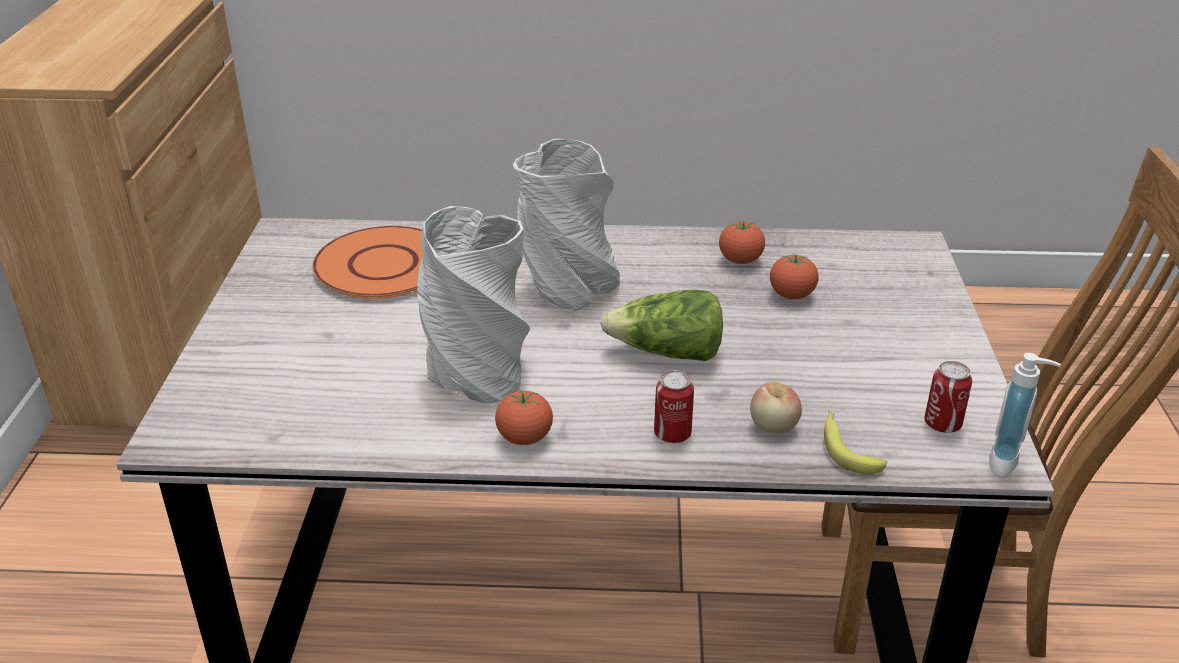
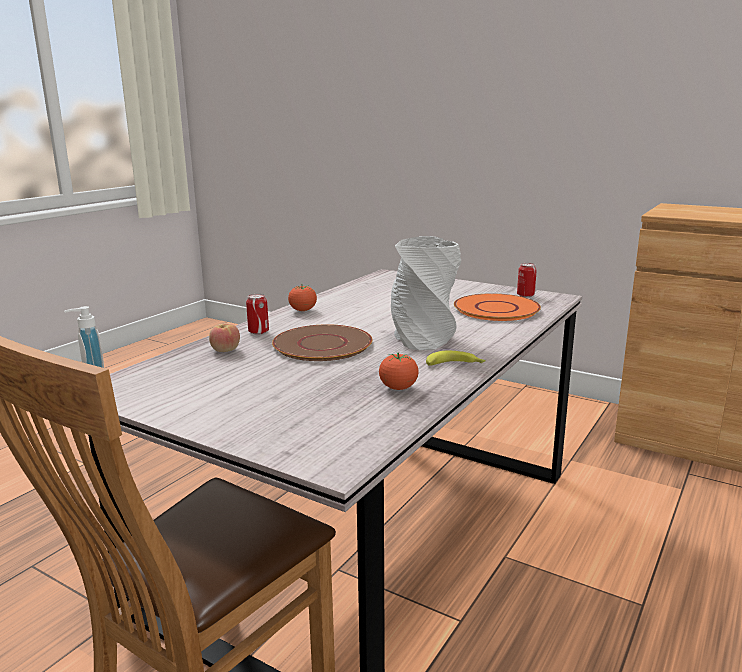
camera: 120 degrees right, 15 degrees down
grey vase [417,206,530,404] -> none
lettuce [600,290,723,361] -> brown plate [272,324,372,361]
tomato [770,253,818,299] -> none
banana [824,411,887,474] -> banana moved to [426,351,486,366]
can [924,361,972,433] -> can moved to [517,263,537,297]

